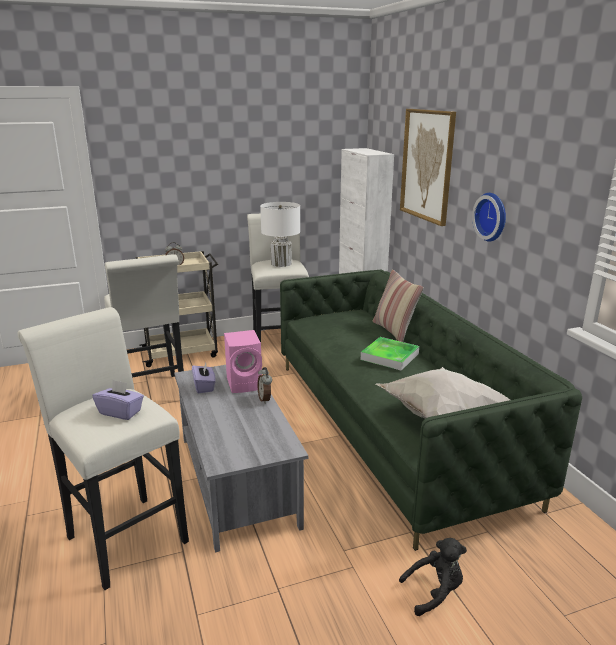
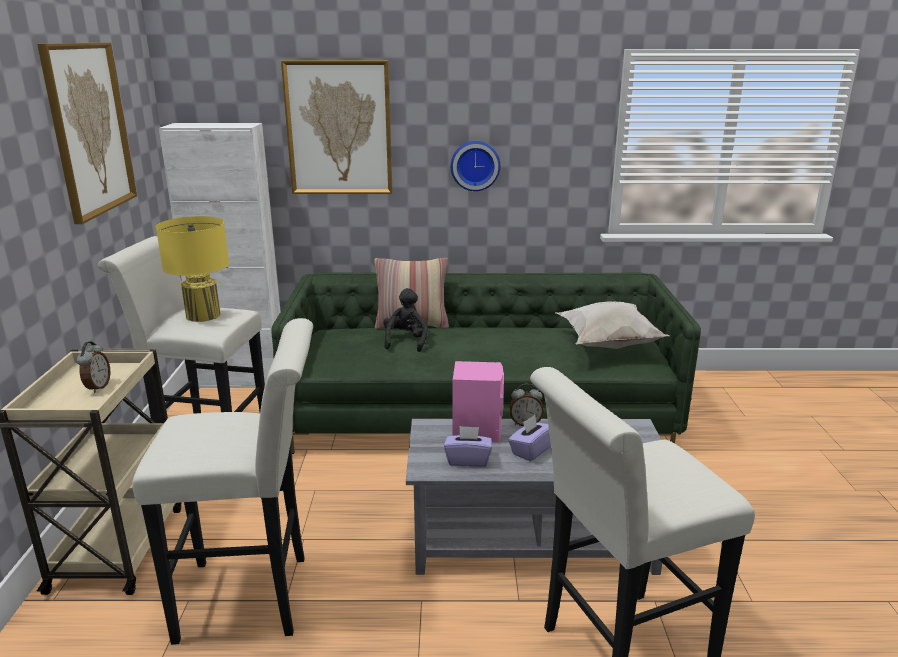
camera: 70 degrees left, 0 degrees up
purple tissue box [93,380,144,420] -> purple tissue box moved to [508,415,551,461]
white table lamp [260,202,300,267] -> yellow table lamp [156,216,229,322]
tray [361,337,419,371] -> none
black plush toy [399,538,467,616] -> black plush toy moved to [383,288,428,352]
none -> picture [37,43,137,224]

